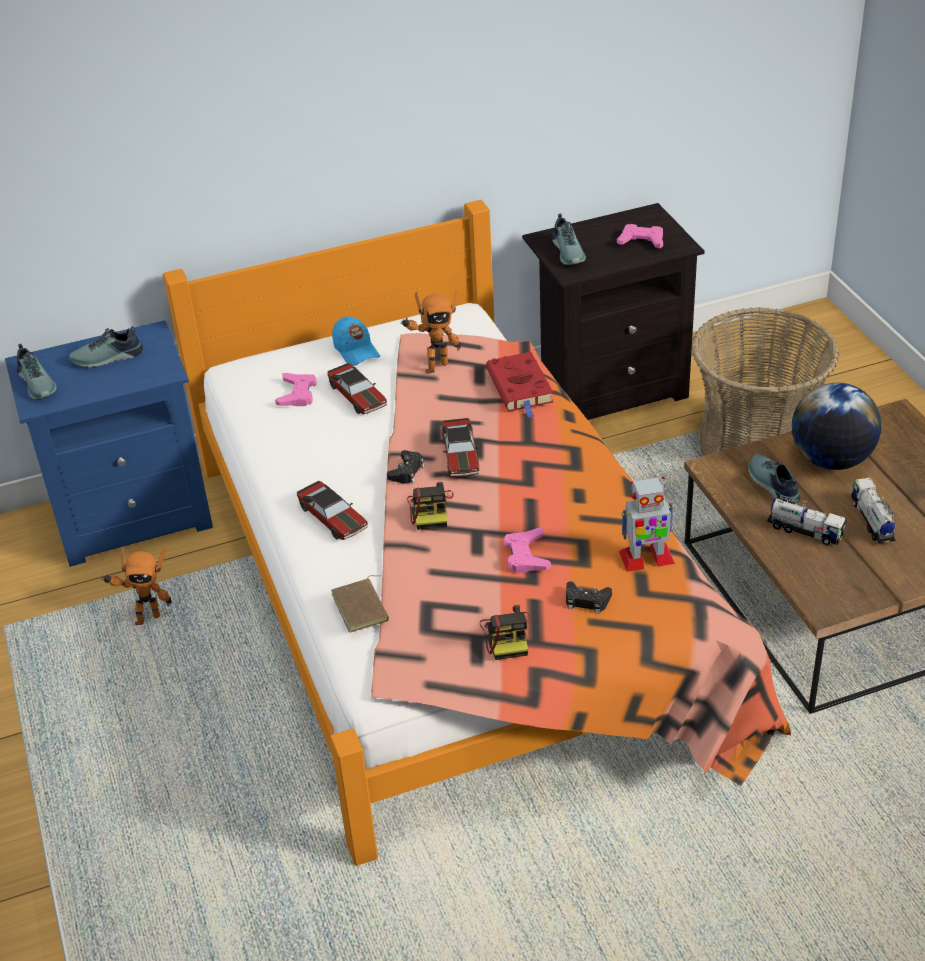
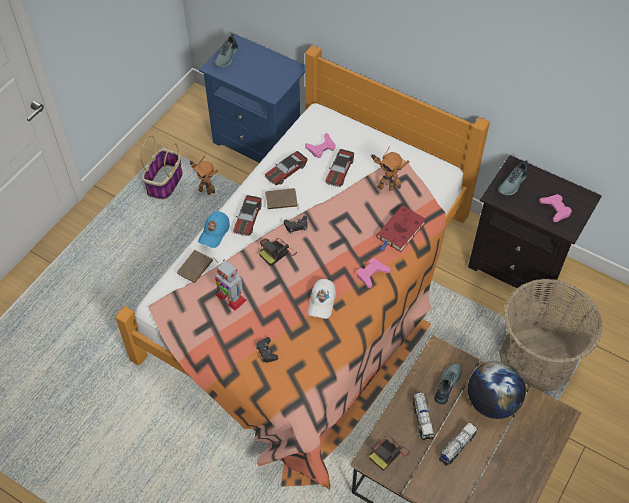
camera: 50 degrees right, 15 degrees up
shoe [69,326,143,368] -> none
blue cap [332,316,380,366] -> blue cap moved to [198,211,230,248]
toy car [442,418,479,477] -> toy car moved to [265,151,308,185]
camera [480,605,530,660] -> camera moved to [369,435,410,471]
pink game controller [504,528,551,573] -> pink game controller moved to [357,258,391,288]
toy robot [619,476,675,572] -> toy robot moved to [215,260,247,311]
none -> basket [140,135,183,200]
none -> brown book [265,188,299,209]
none -> white cap [308,279,336,319]

